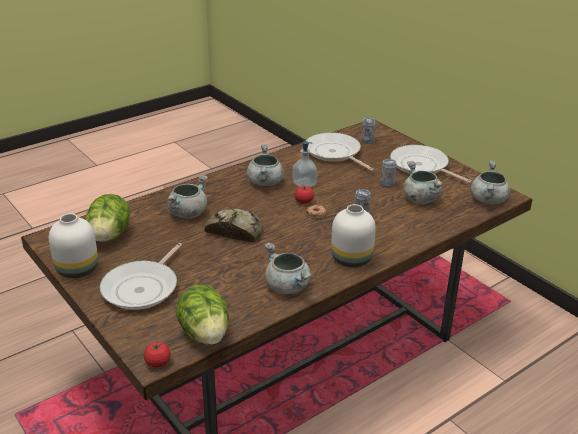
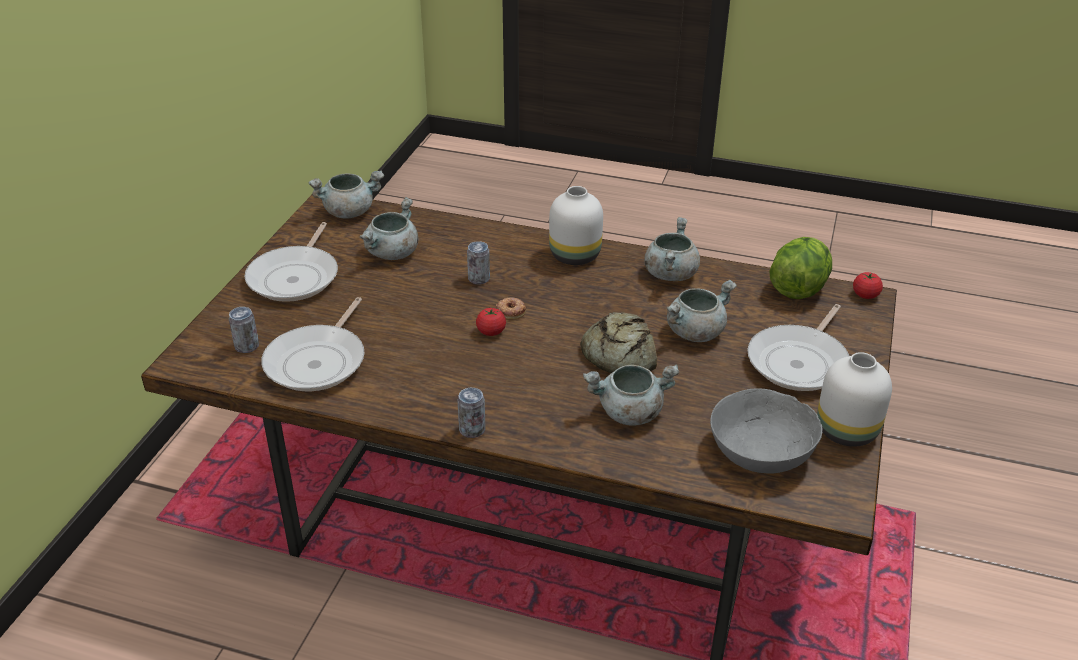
camera: 125 degrees left, 5 degrees up
lettuce [85,194,131,242] -> grey bowl [710,389,823,474]
frying pan [100,243,182,310] -> frying pan turned 135 degrees clockwise [747,304,849,391]
grey cooking pot [247,144,284,186] -> grey cooking pot moved to [666,280,737,342]
soap dispenser [293,141,317,187] -> none
can [380,159,397,188] -> can moved to [457,388,486,438]

